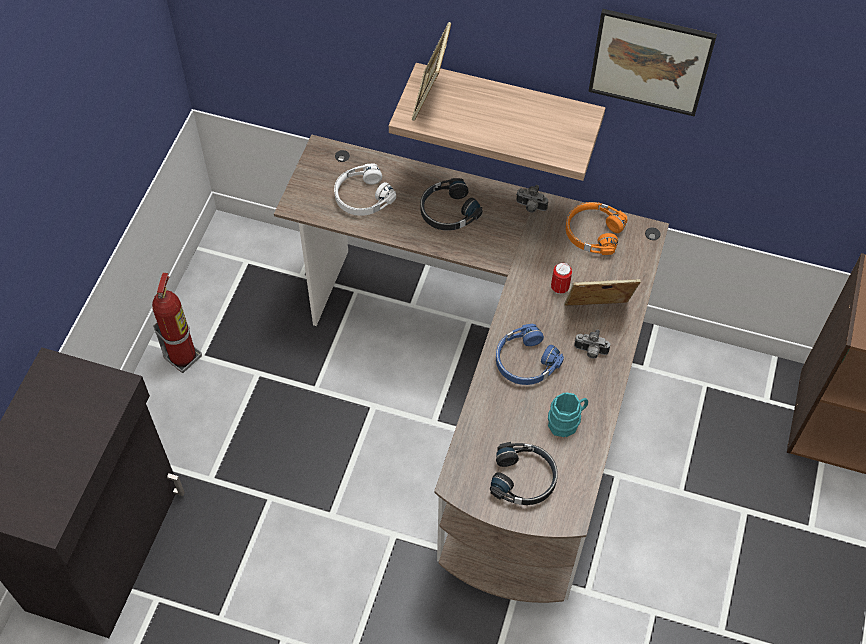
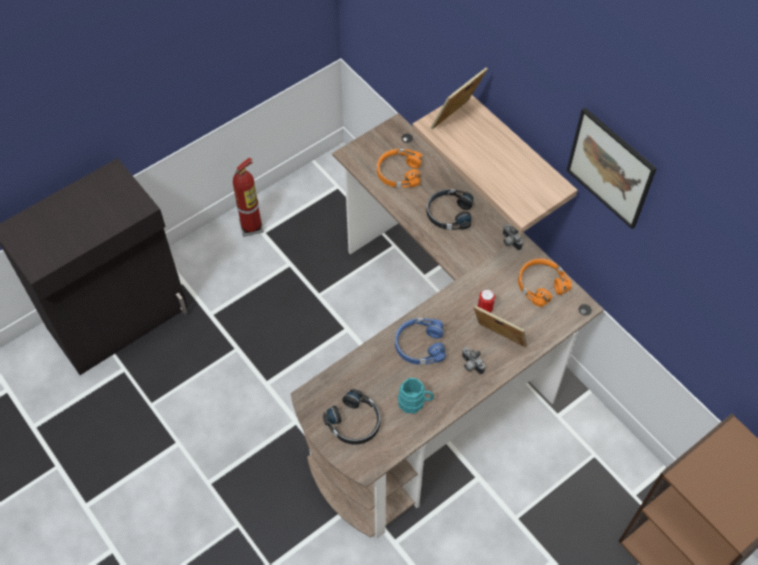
camera: 35 degrees right, 0 degrees up
white headphones [334,164,396,216] -> orange headphones [377,149,422,188]

